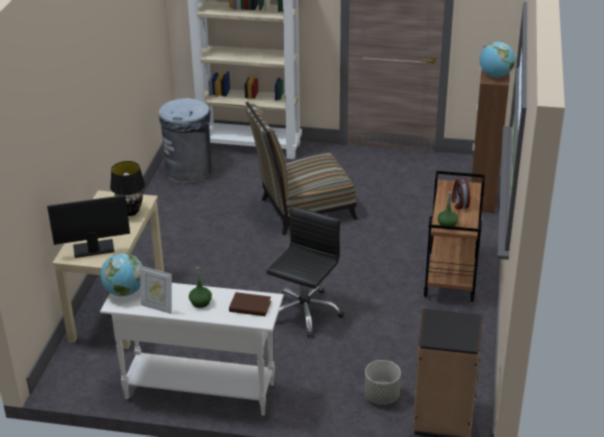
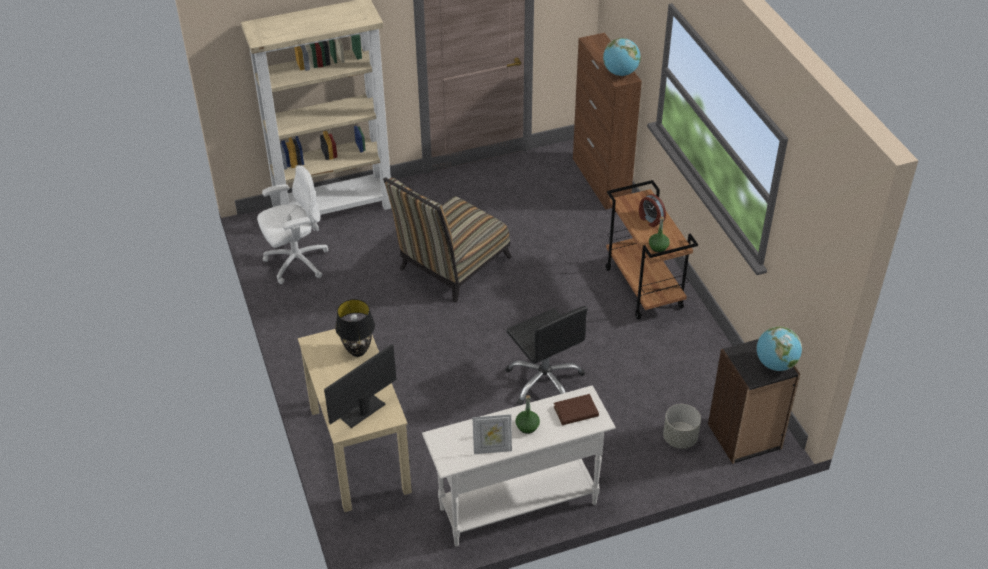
camera: 30 degrees left, 10 degrees up
globe [100,253,143,296] -> globe moved to [757,326,802,371]
grey trash can [159,98,212,184] -> white office chair [257,165,328,284]
black office chair [267,206,344,338] -> black office chair turned 150 degrees clockwise [505,306,588,405]

